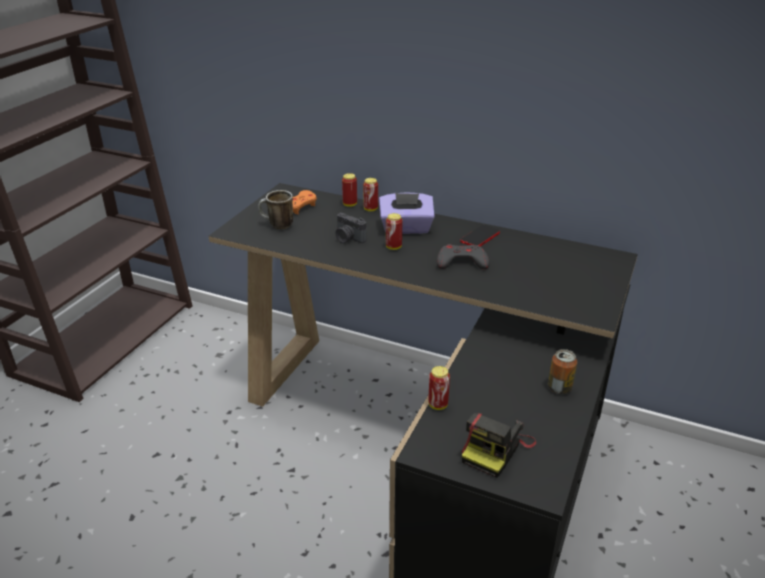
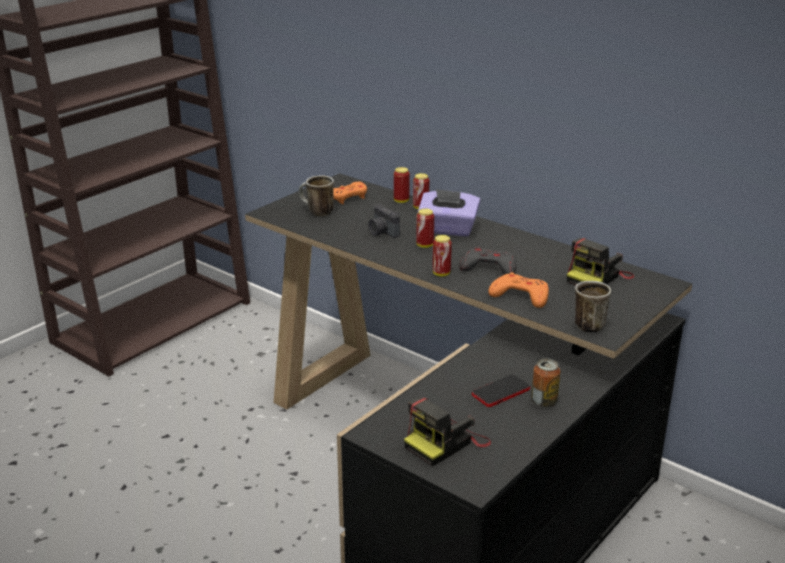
camera: 15 degrees right, 5 degrees down
can [428,366,450,410] -> can moved to [433,235,452,276]
phone [460,225,500,247] -> phone moved to [472,375,530,407]
none -> orange game controller [488,272,549,308]
none -> camera [567,238,634,285]
none -> mug [575,281,611,333]

